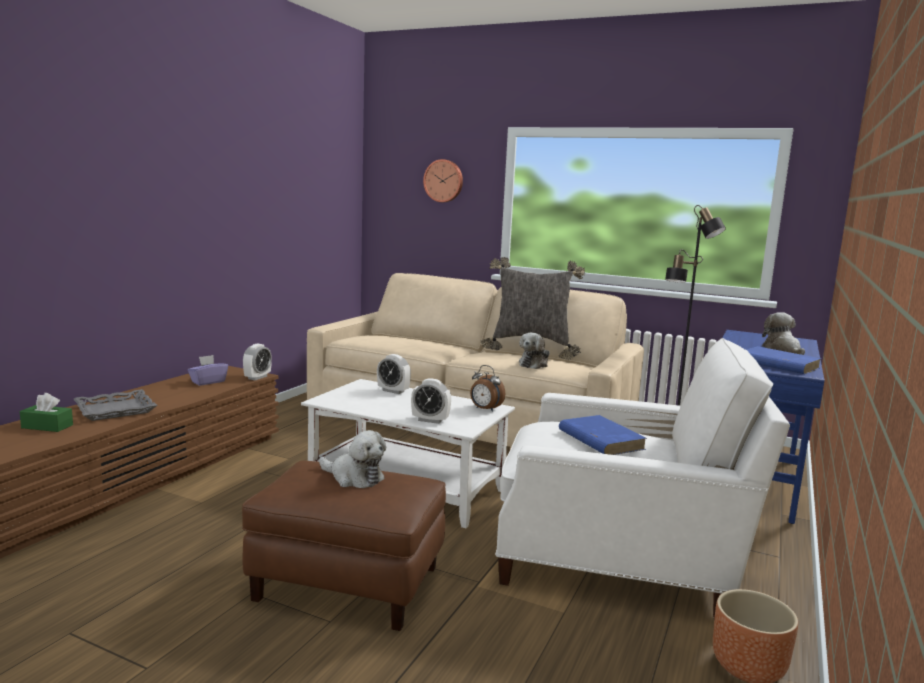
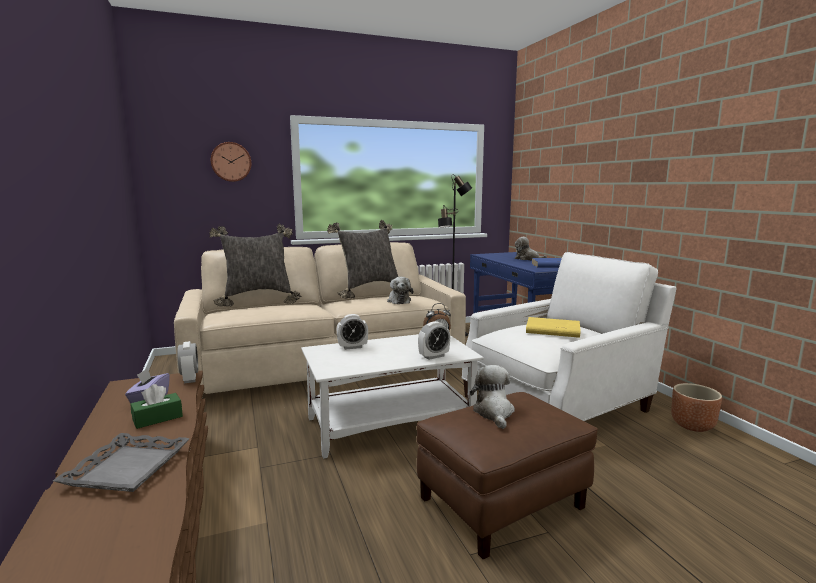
camera: 45 degrees left, 0 degrees up
green tissue box [20,393,73,432] -> green tissue box moved to [130,384,183,429]
plush toy [319,430,386,488] -> plush toy turned 75 degrees counterclockwise [470,365,515,429]
blue book [559,415,647,455] -> yellow book [526,317,581,338]
none -> pillow [209,223,302,307]

